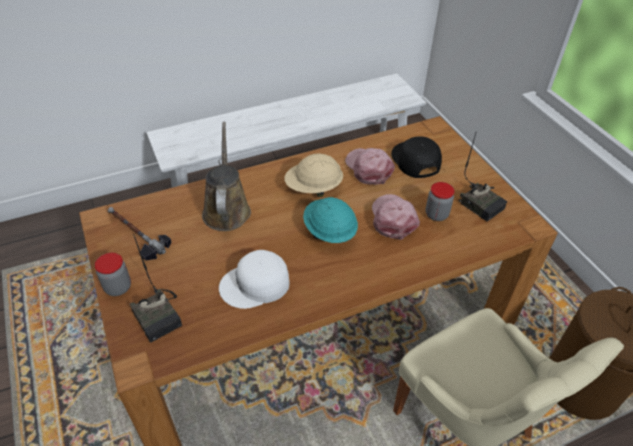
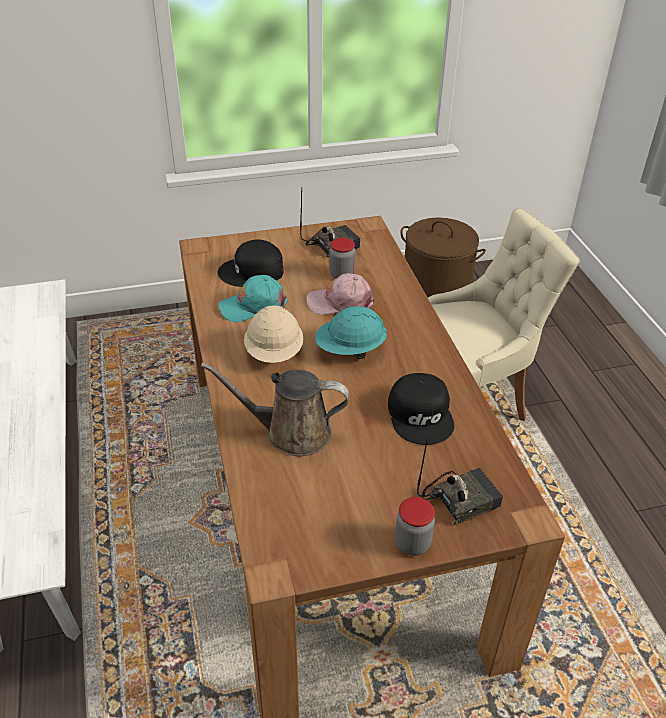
camera: 80 degrees left, 5 degrees down
hammer [108,207,171,261] -> none
white cap [219,250,289,309] -> black cap [388,373,455,445]
pink cap [345,148,395,185] -> turquoise cap [218,275,288,322]

